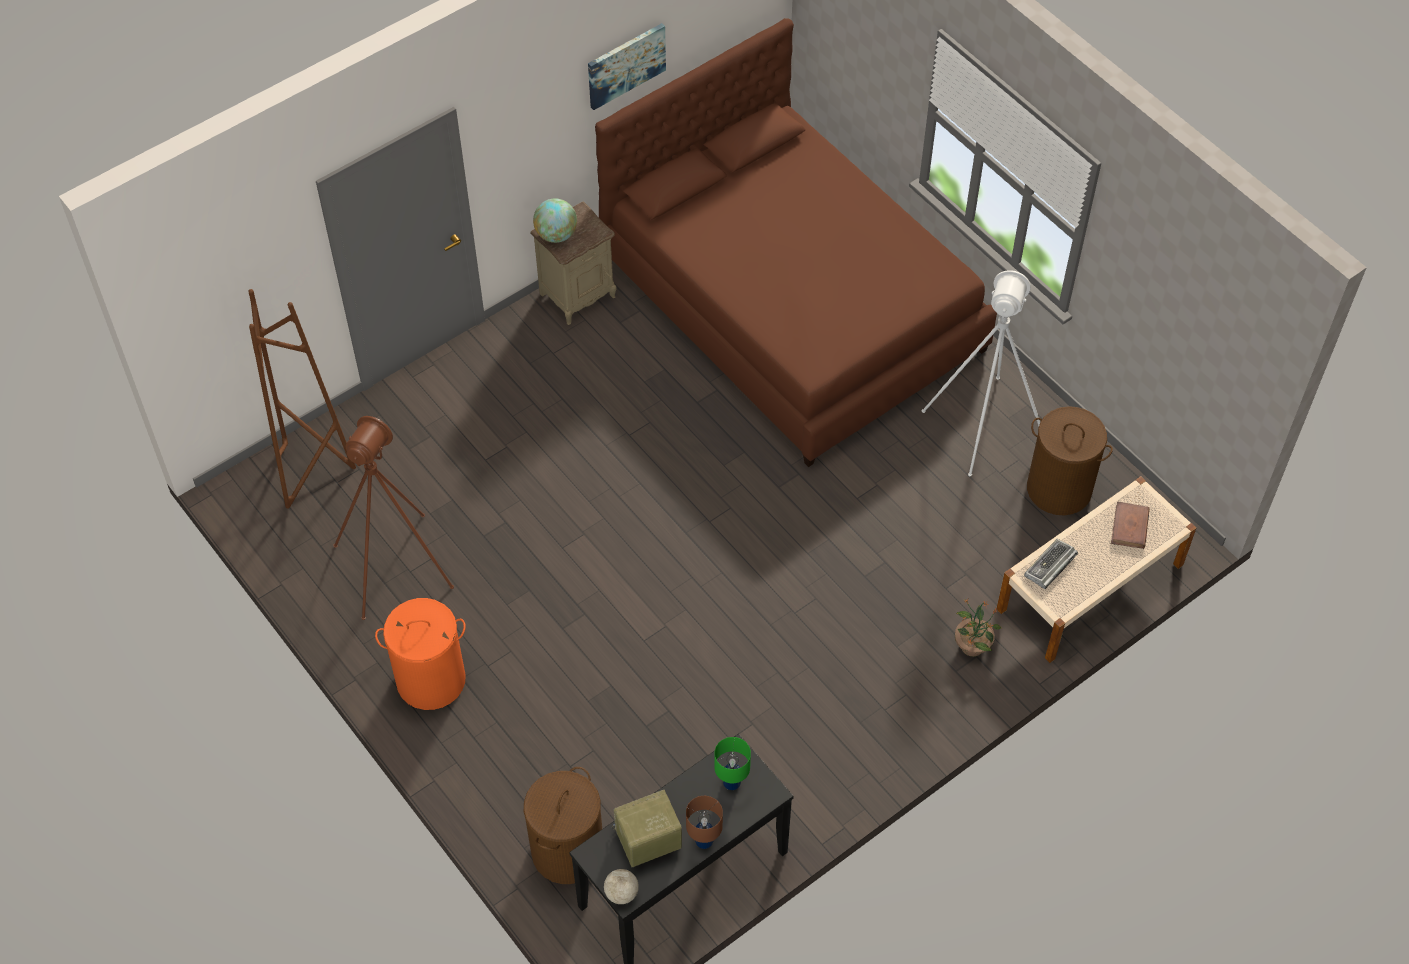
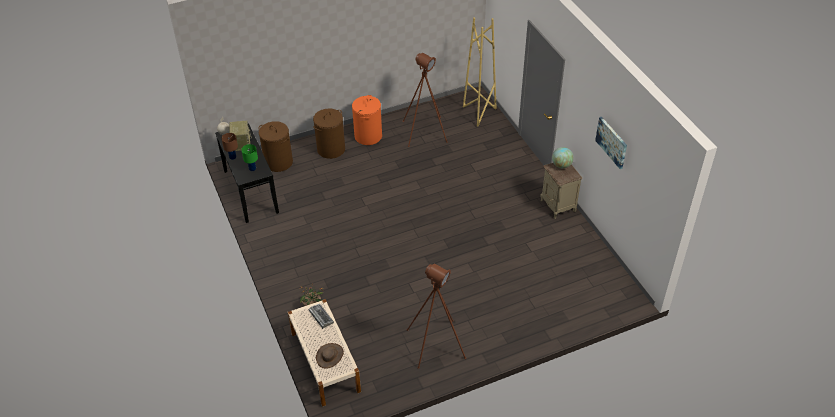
camera: 105 degrees right, 10 degrees down
brown clothes rack [248,289,356,509] -> yellow clothes rack [463,17,497,127]
brown bed [595,18,997,467] -> none
white floor lamp [922,270,1040,477] -> brown floor lamp [407,264,466,369]
brown laundry basket [1027,406,1113,515] -> brown laundry basket moved to [313,109,345,159]
brown book [1111,501,1150,549] -> brown hat [316,343,344,369]

